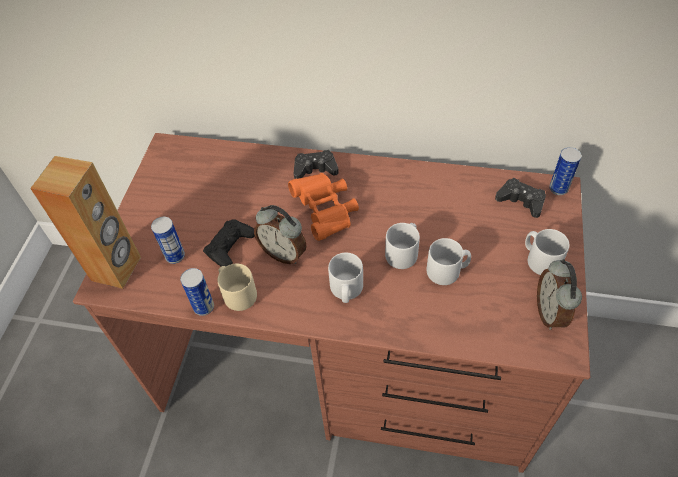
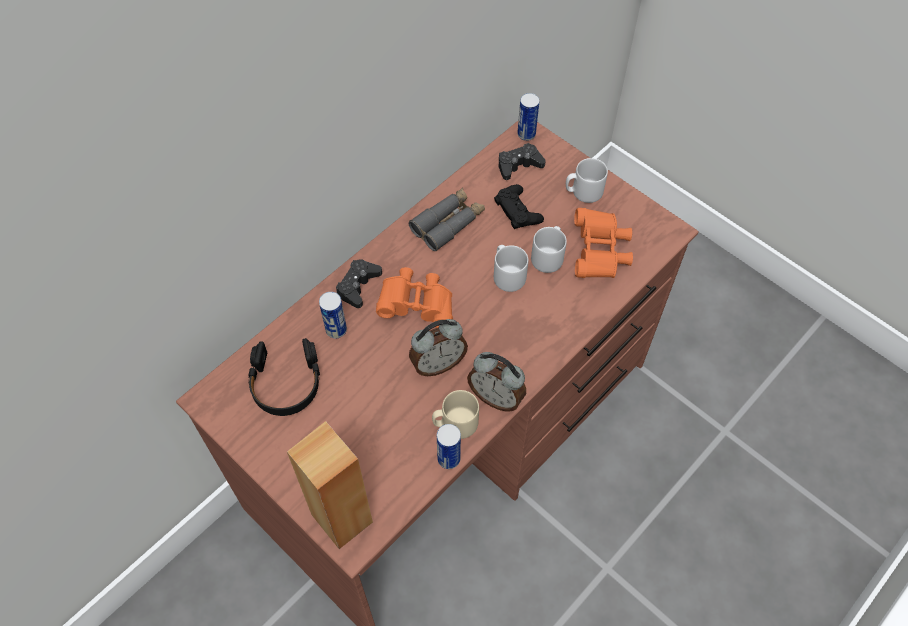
camera: 60 degrees left, 5 degrees up
can [151,217,185,264] -> can moved to [319,292,347,338]
black game controller [203,219,255,267] -> black game controller moved to [494,184,544,229]
grey mug [328,253,363,303] -> none
alarm clock [537,259,582,330] -> alarm clock moved to [467,352,526,412]
none -> black headphones [248,338,320,416]
none -> grey binoculars [409,188,485,251]
none -> orange binoculars [574,208,633,278]

